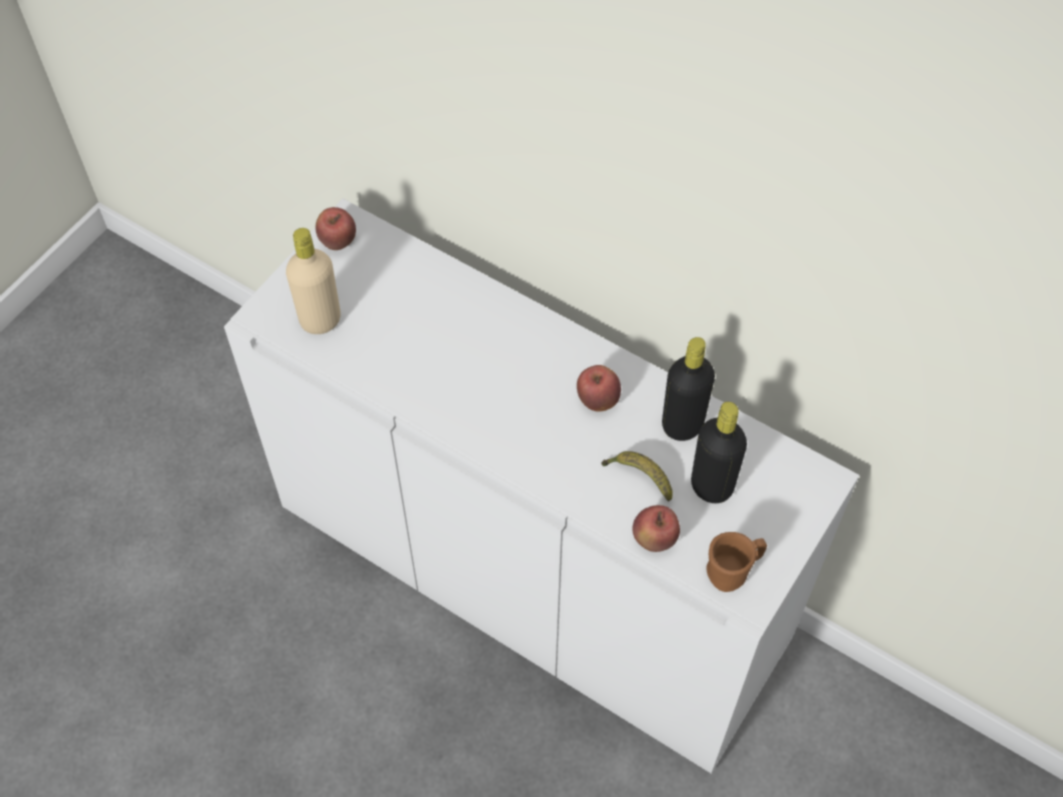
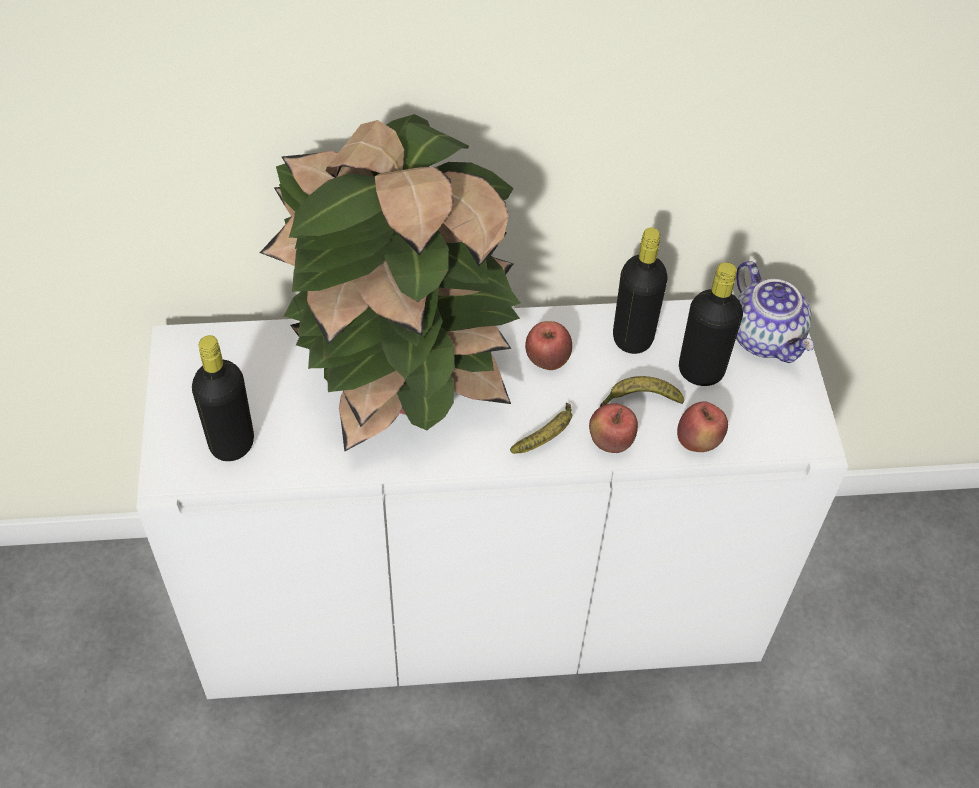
camera: 40 degrees left, 5 degrees down
beige bottle [286,228,341,334] -> black bottle [192,335,254,461]
apple [315,207,356,250] -> apple moved to [589,403,638,453]
brown mug [706,532,767,592] -> none
none -> potted plant [260,114,521,452]
none -> banana [510,402,572,454]
none -> teapot [736,261,814,363]

